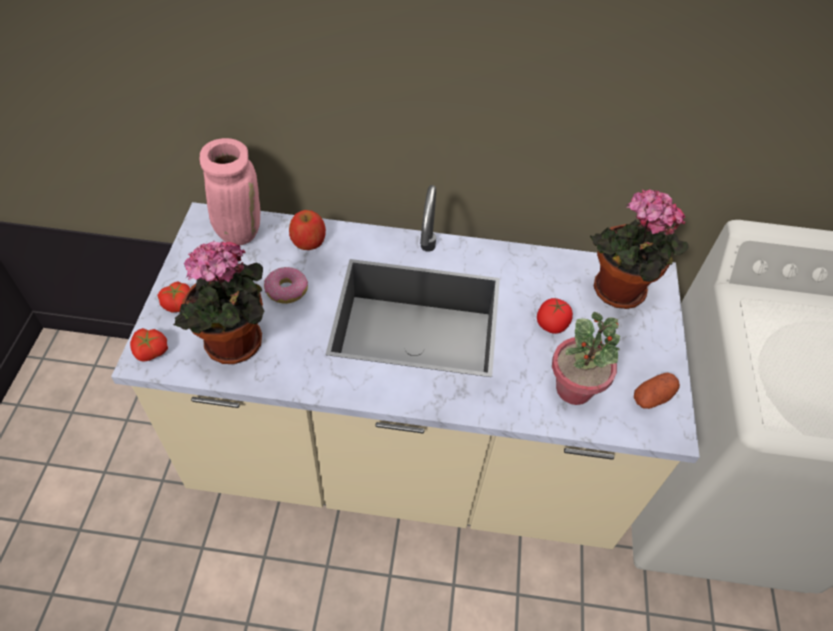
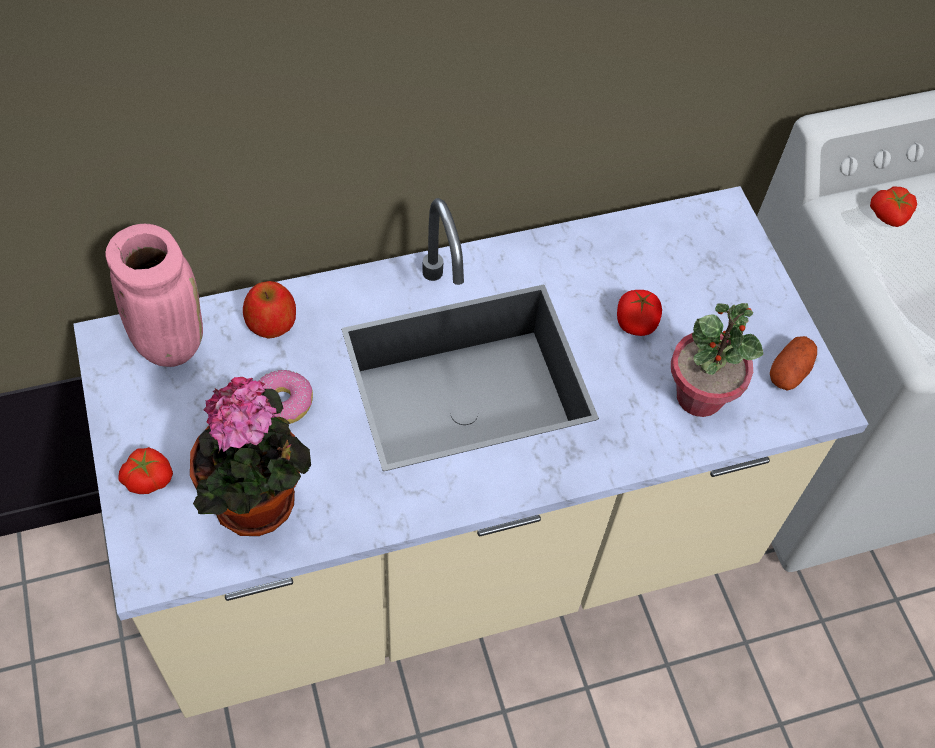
camera: 25 degrees left, 5 degrees up
tomato [130,328,168,362] -> tomato moved to [870,186,917,227]
potted plant [590,189,689,309] -> none

